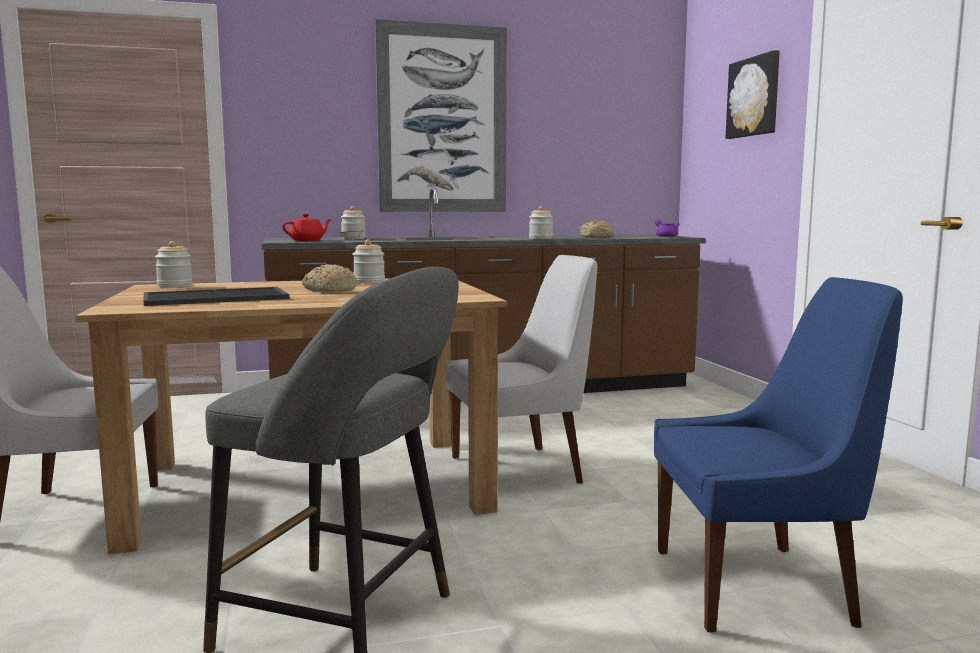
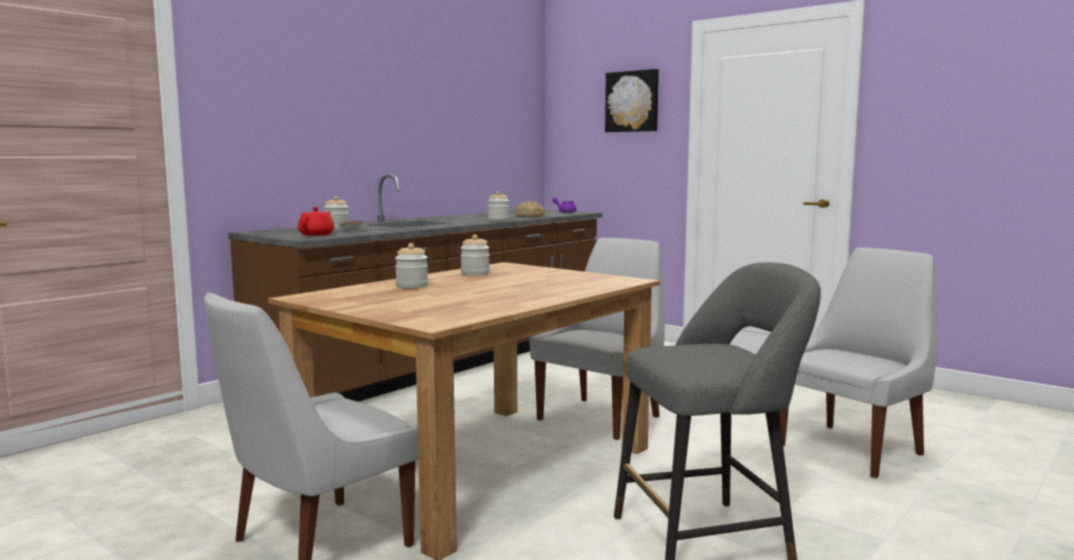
camera: 35 degrees left, 0 degrees up
tray [143,287,289,306] -> none
jar [155,241,192,288] -> jar moved to [395,243,428,289]
bread [302,264,358,292] -> none
picture [375,19,507,212] -> none
blue chair [654,277,903,633] -> white chair [779,247,937,478]

